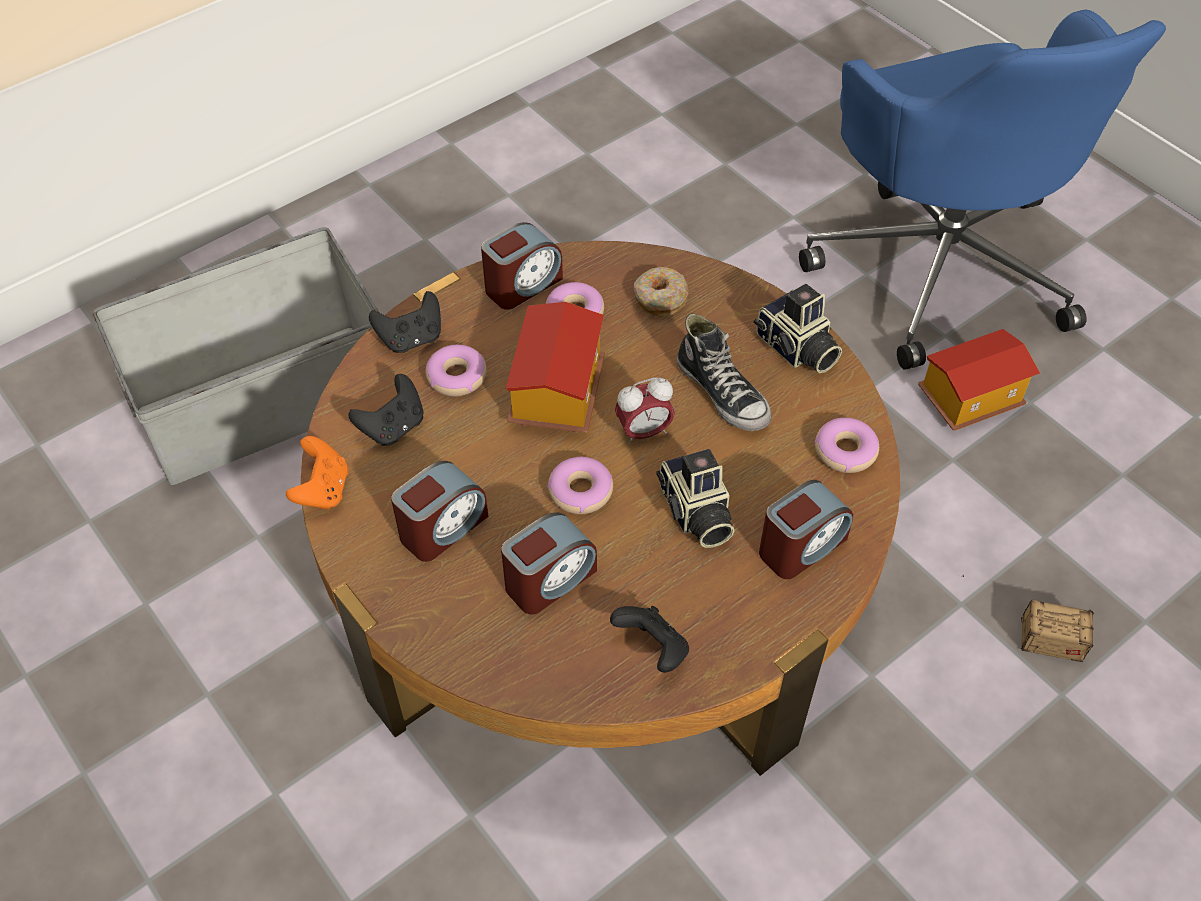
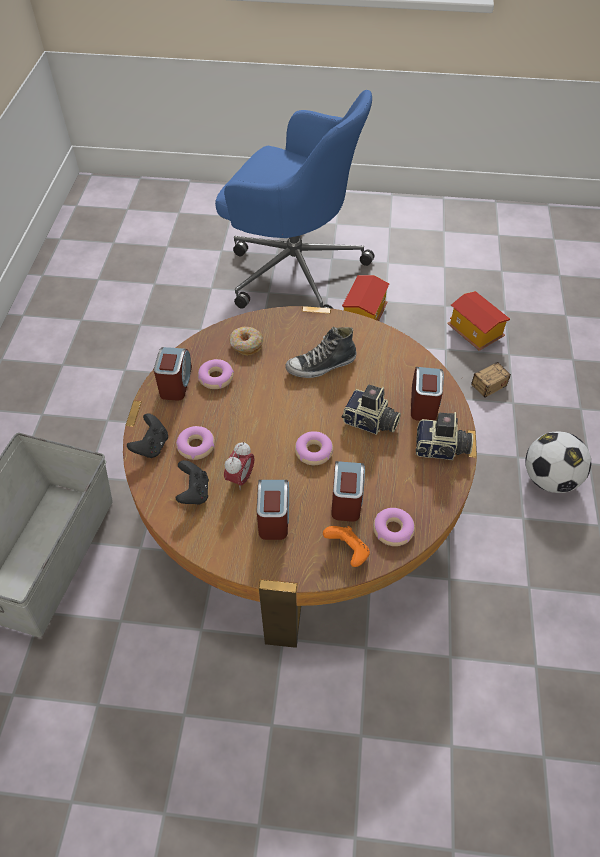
camera: 45 degrees left, 0 degrees up
orange game controller [286,436,348,510] -> orange game controller moved to [323,526,370,567]
toy house [506,302,605,433] -> toy house moved to [447,291,510,351]
black game controller [610,606,689,673] -> none
alarm clock [615,377,675,445] -> alarm clock moved to [224,442,254,490]
shoe [677,313,771,431] -> shoe turned 150 degrees clockwise [286,327,357,378]
camera [754,284,842,373] -> camera moved to [416,412,473,460]
donut [814,418,879,473] -> donut moved to [373,508,415,546]
none -> football [525,431,591,493]

